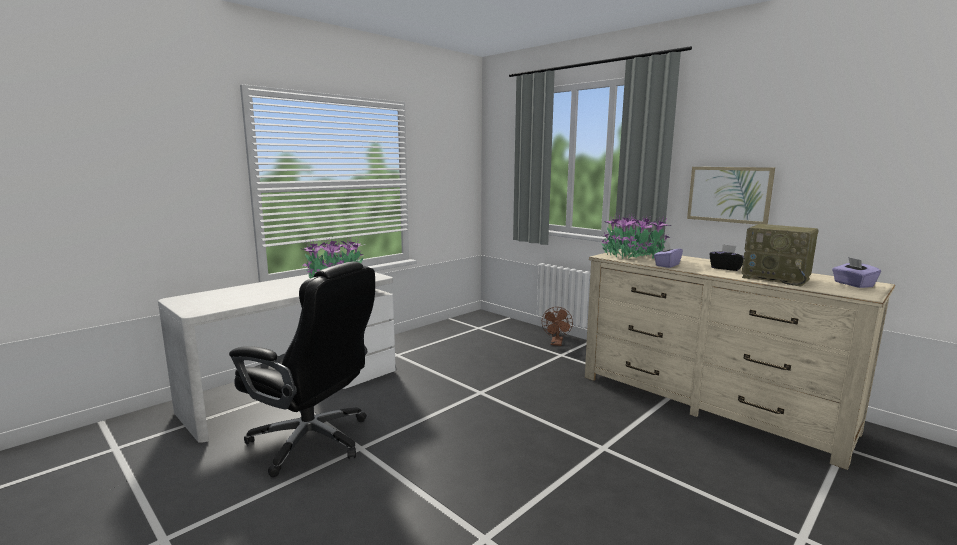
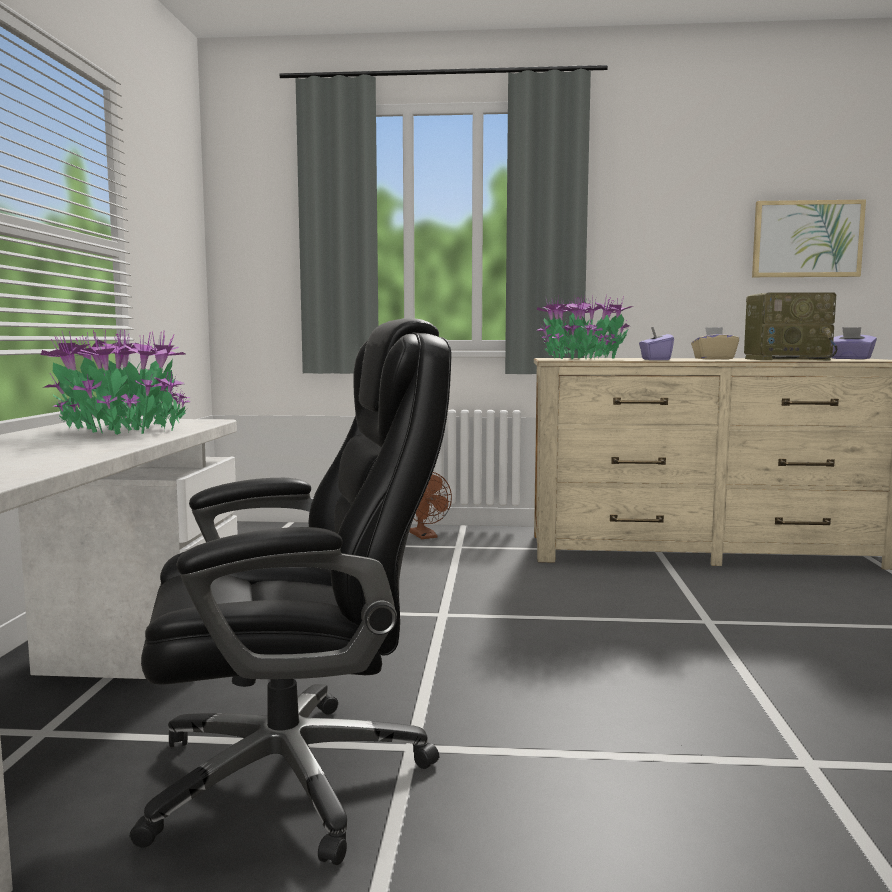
camera: 40 degrees left, 5 degrees down
picture [687,167,775,225] -> picture moved to [752,200,866,277]
black tissue box [709,245,744,271] -> beige tissue box [691,327,739,359]

